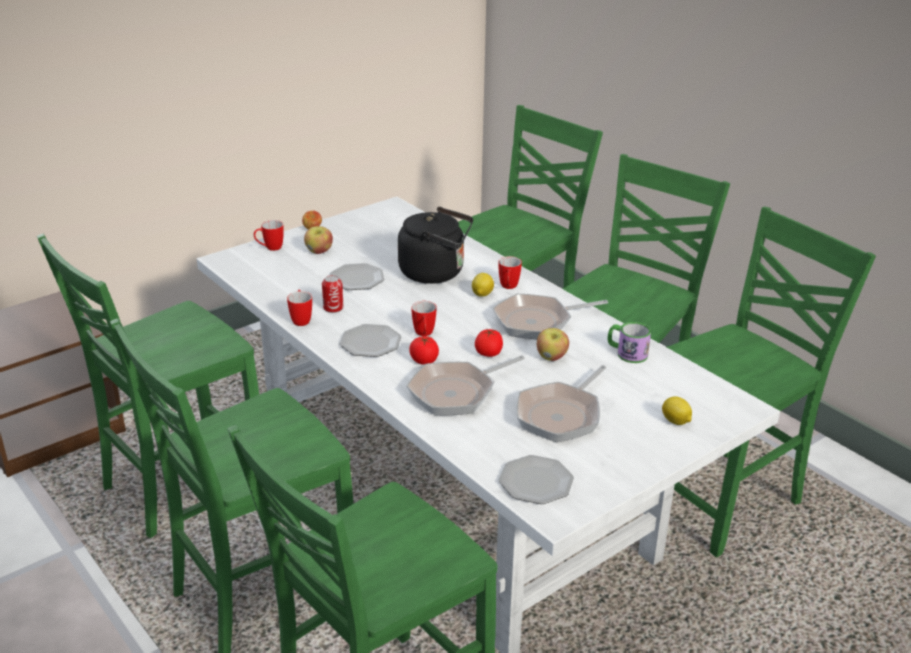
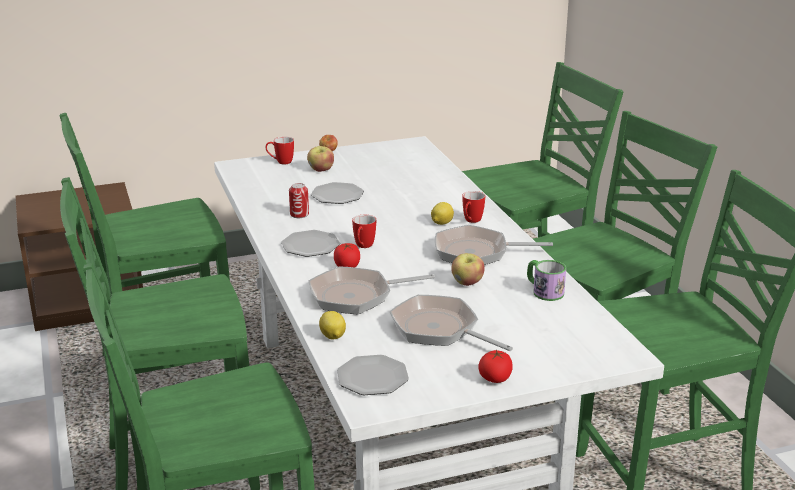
camera: 20 degrees right, 5 degrees down
mug [287,290,312,326] -> none
black kettle [398,207,473,284] -> none
tomato [475,329,503,357] -> tomato moved to [478,350,513,383]
frying pan [516,365,606,442] -> frying pan turned 75 degrees clockwise [389,295,513,351]
lemon [662,396,692,425] -> lemon moved to [319,311,346,339]

